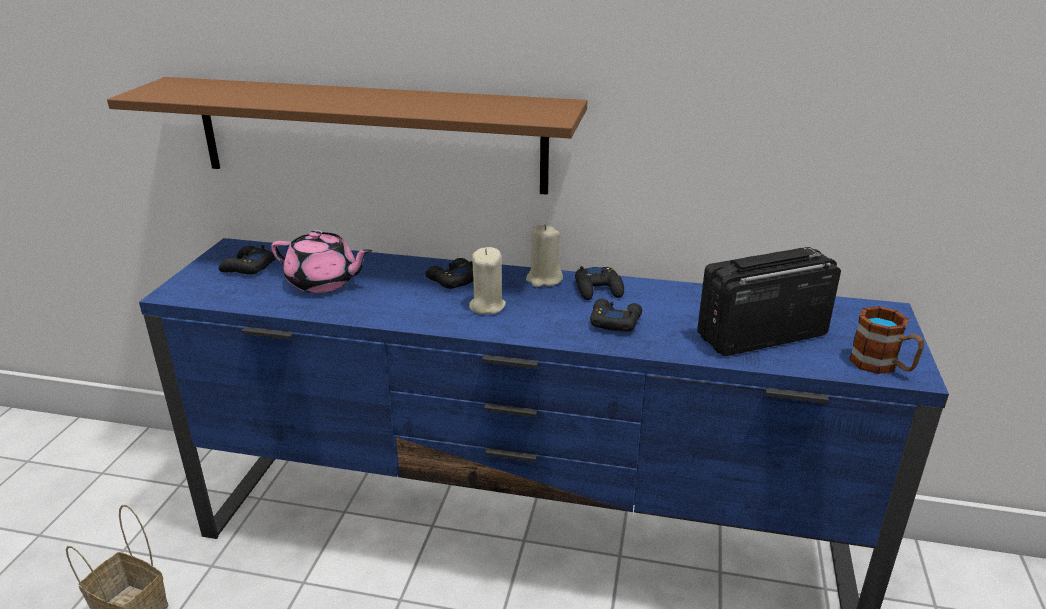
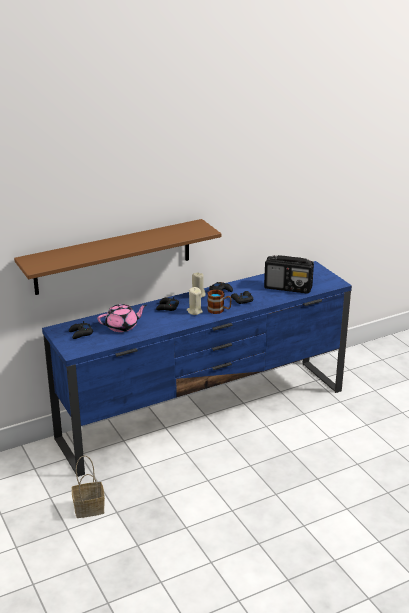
camera: 40 degrees left, 0 degrees up
radio [697,247,841,356] -> radio turned 105 degrees counterclockwise [264,255,314,294]
mug [849,306,924,374] -> mug moved to [207,290,232,314]

